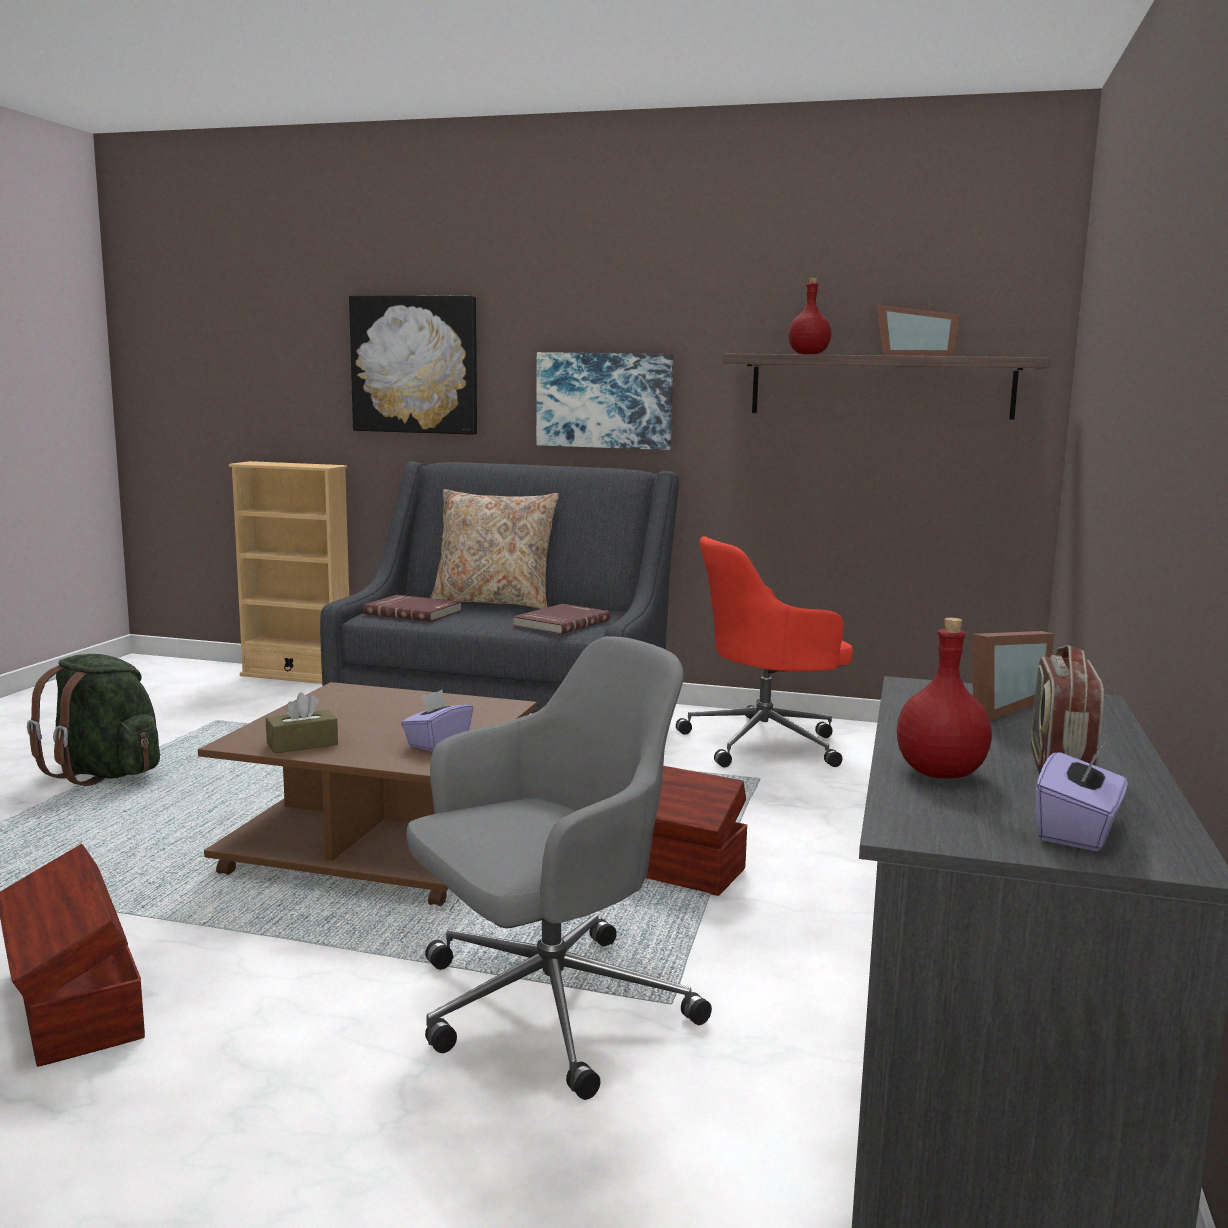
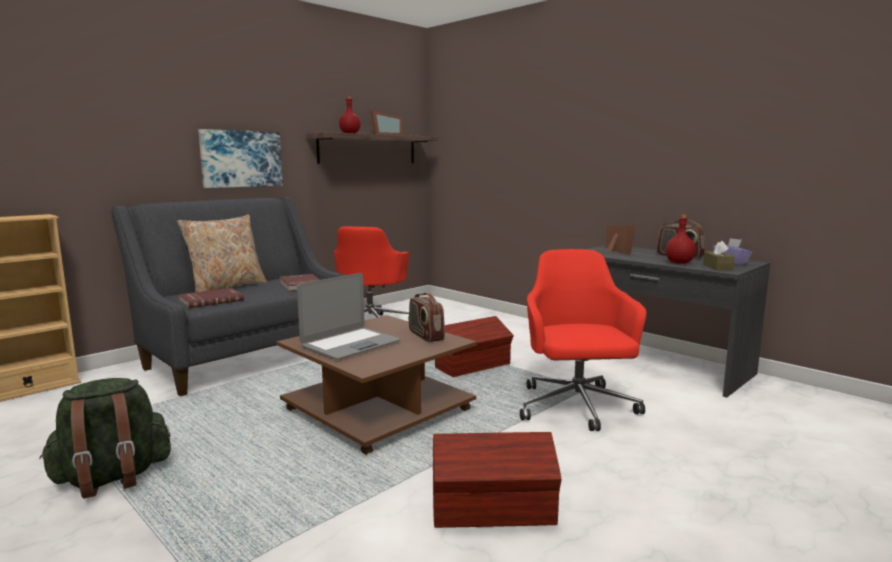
camera: 60 degrees left, 0 degrees up
brown tissue box [266,693,338,754] -> brown tissue box moved to [703,241,735,270]
picture [349,295,477,435] -> none
purple tissue box [401,690,473,752] -> radio [409,293,445,342]
grey office chair [406,636,712,1100] -> red office chair [520,249,646,431]
none -> laptop [297,273,401,359]

